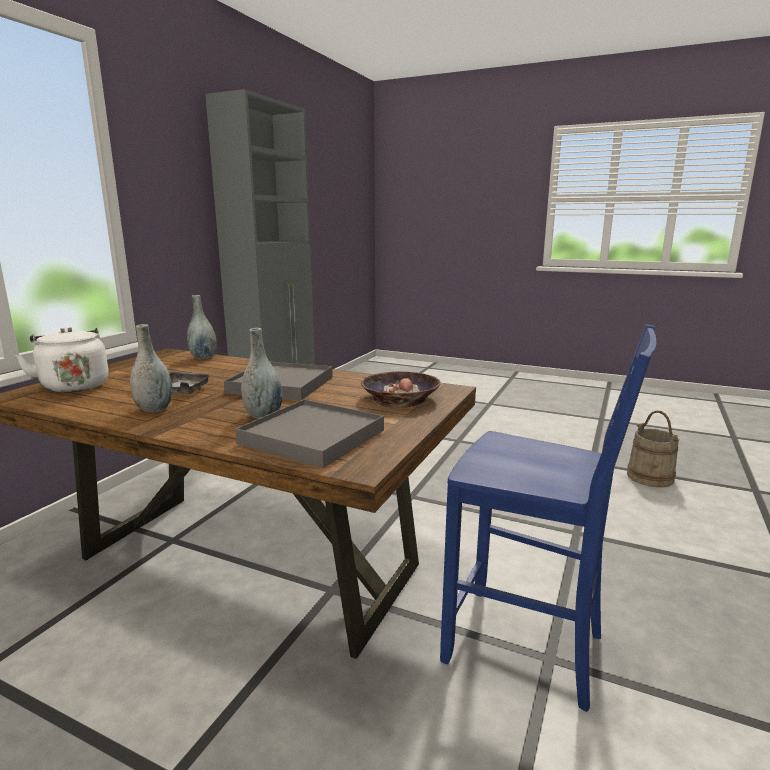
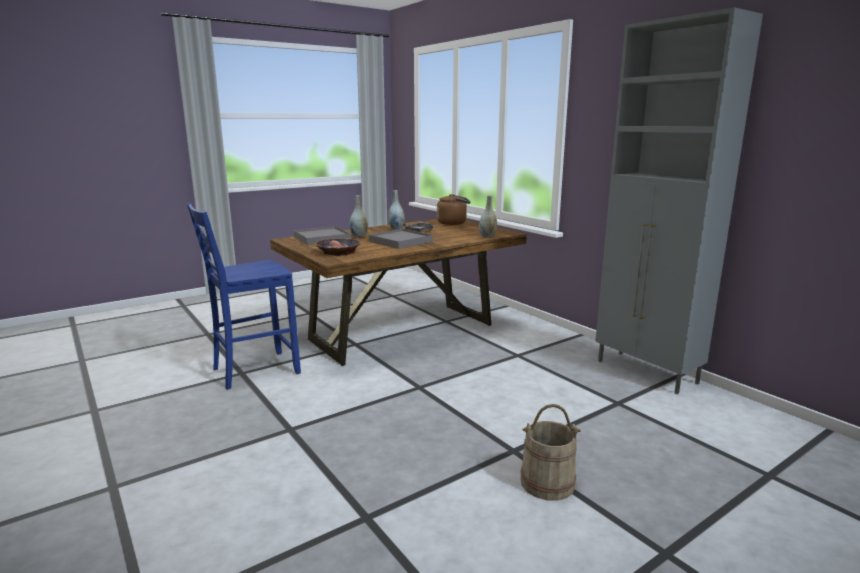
camera: 120 degrees right, 0 degrees up
white kettle [15,327,108,393] -> brown kettle [437,194,471,225]
beige bucket [627,411,679,488] -> beige bucket moved to [520,404,581,501]

